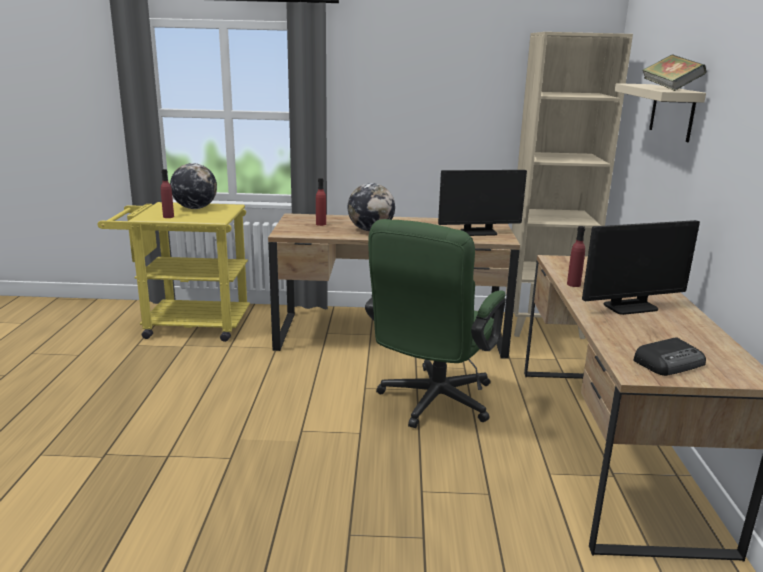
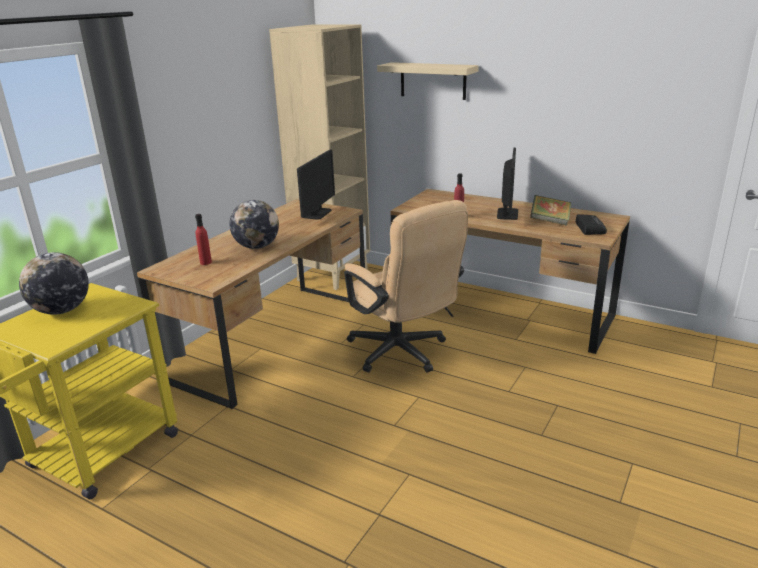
camera: 60 degrees left, 5 degrees up
red bottle [161,169,174,218] -> none
green office chair [365,219,506,428] -> beige office chair [344,200,468,373]
book [642,55,706,91] -> book moved to [530,195,571,226]

